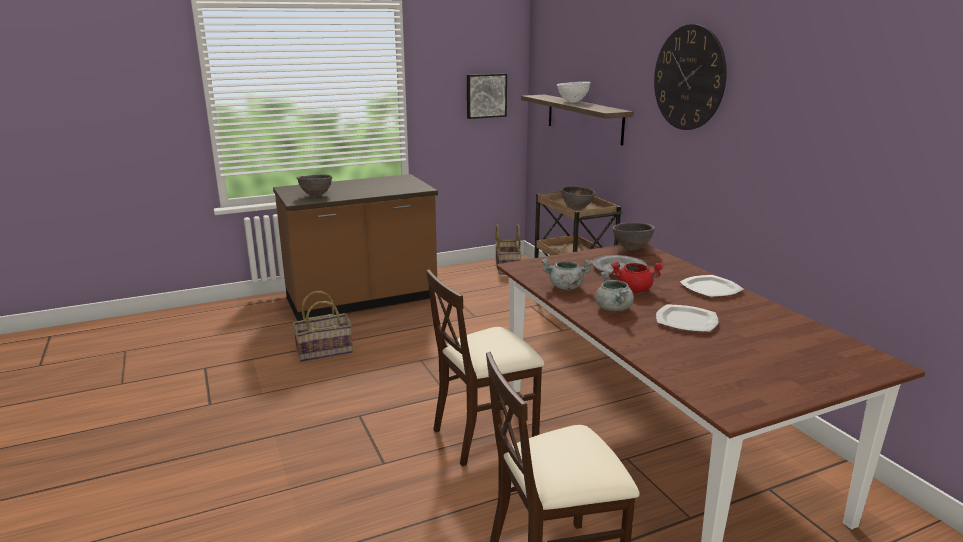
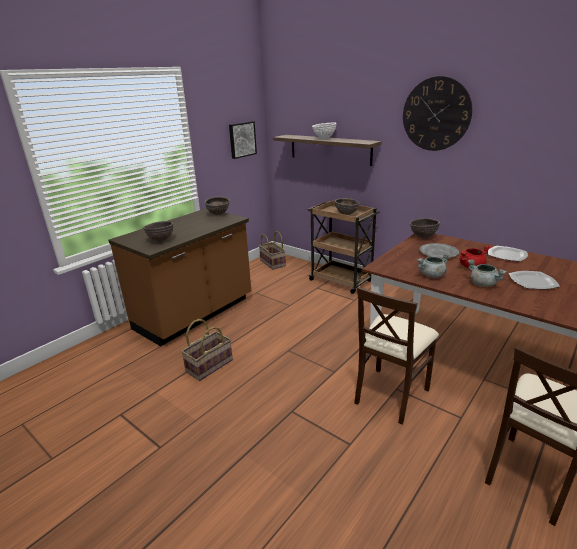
camera: 25 degrees left, 5 degrees up
none -> brown bowl [204,196,230,215]

